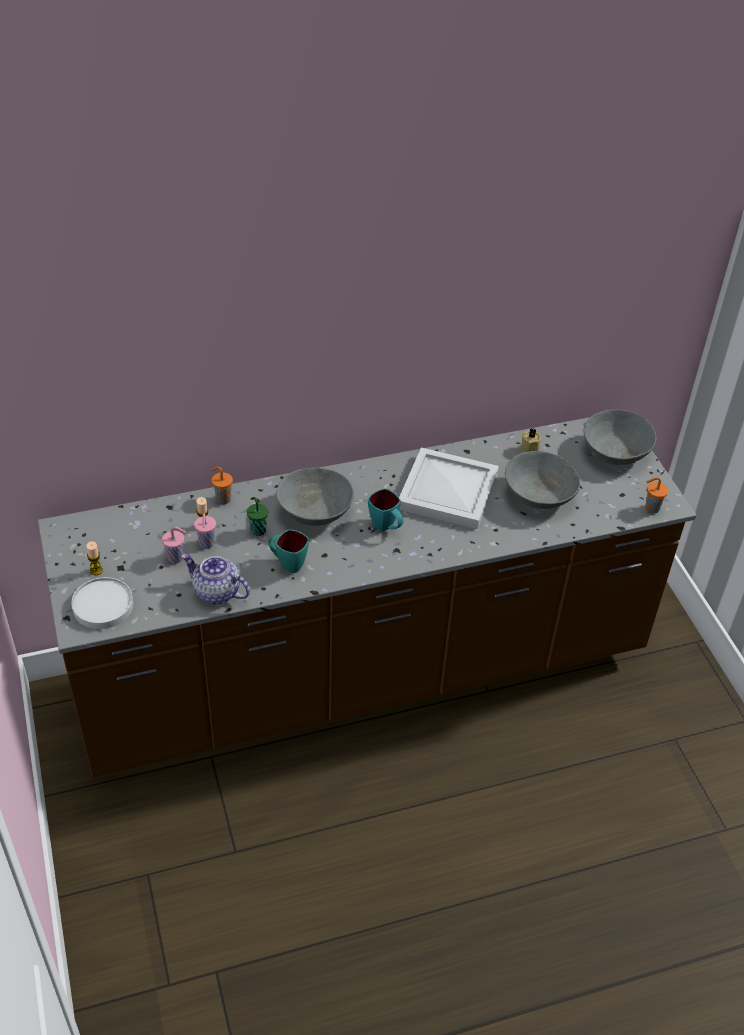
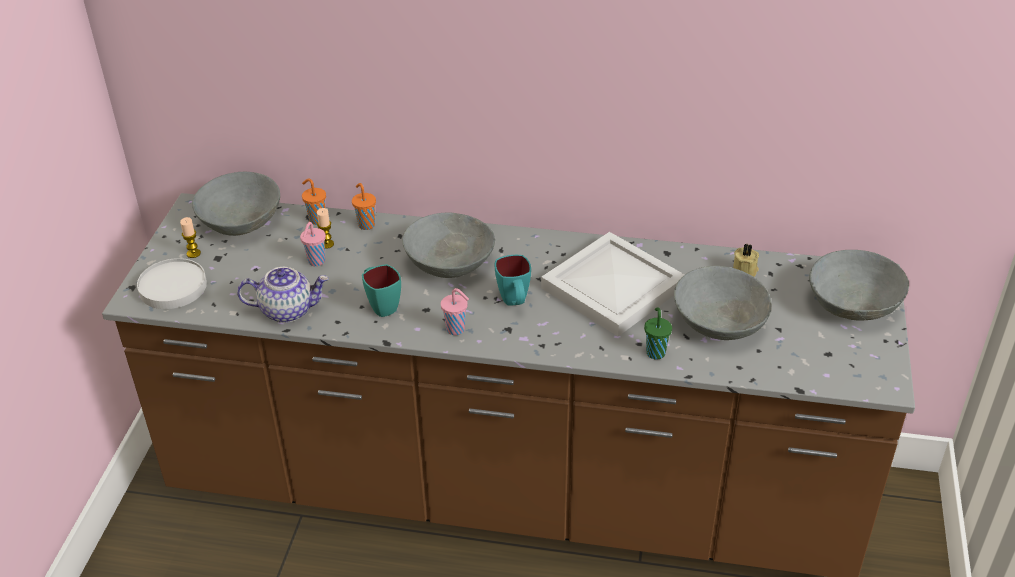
camera: 30 degrees right, 5 degrees down
pink cup [162,527,186,564] -> pink cup moved to [441,288,469,335]
teapot [182,554,250,604] -> teapot turned 120 degrees clockwise [237,267,329,323]
green cup [247,497,268,536] -> green cup moved to [644,307,672,360]
orange cup [645,477,668,514] -> orange cup moved to [302,179,326,225]
none -> grey bowl [192,172,280,236]

